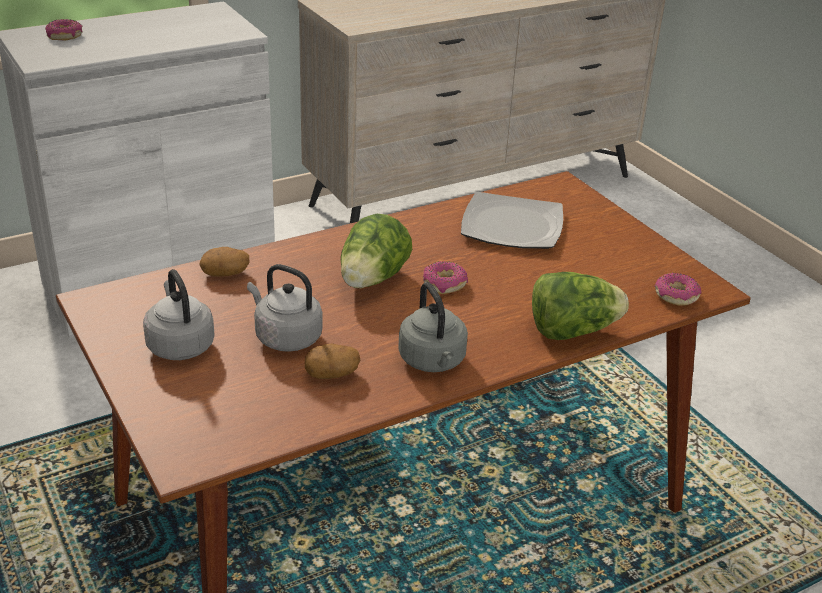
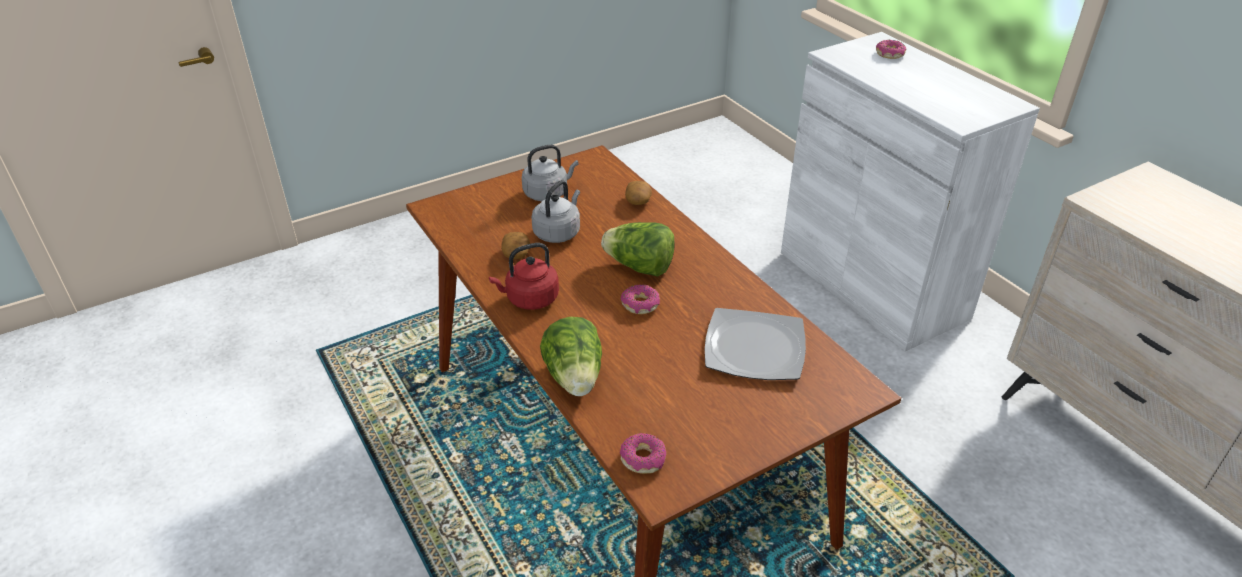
camera: 90 degrees right, 5 degrees up
grey kettle [398,282,468,372] -> red kettle [489,243,559,310]

